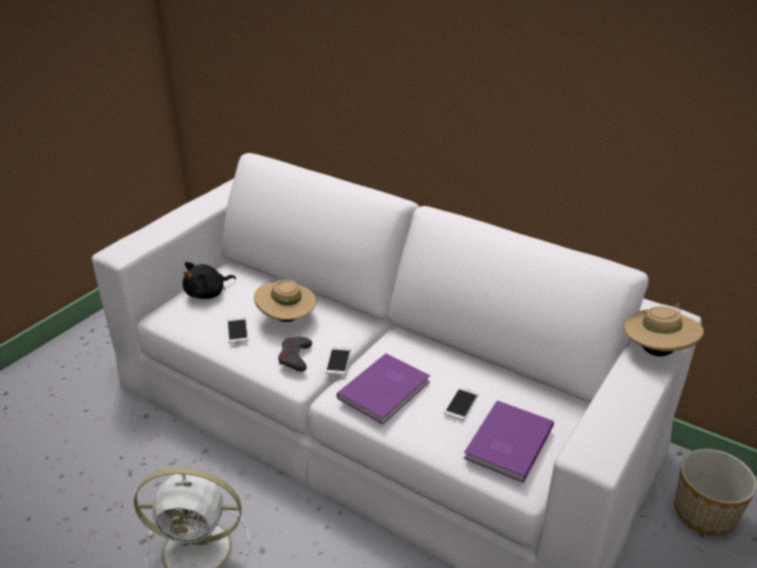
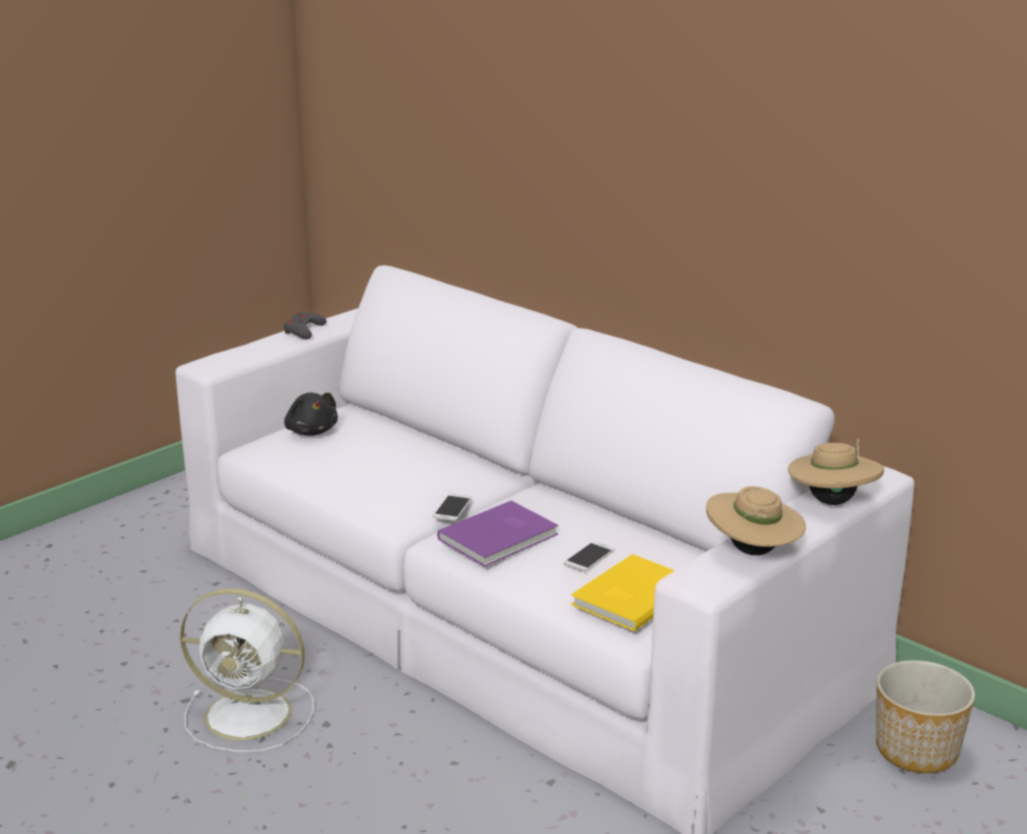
camera: 10 degrees right, 10 degrees down
black plush toy [182,262,236,299] -> black plush toy turned 90 degrees counterclockwise [284,393,338,436]
phone [227,317,248,343] -> none
beige hat [254,280,317,322] -> beige hat moved to [706,486,806,555]
grey game controller [278,337,312,372] -> grey game controller moved to [284,313,327,339]
purple book [464,401,554,483] -> yellow book [571,554,675,631]

